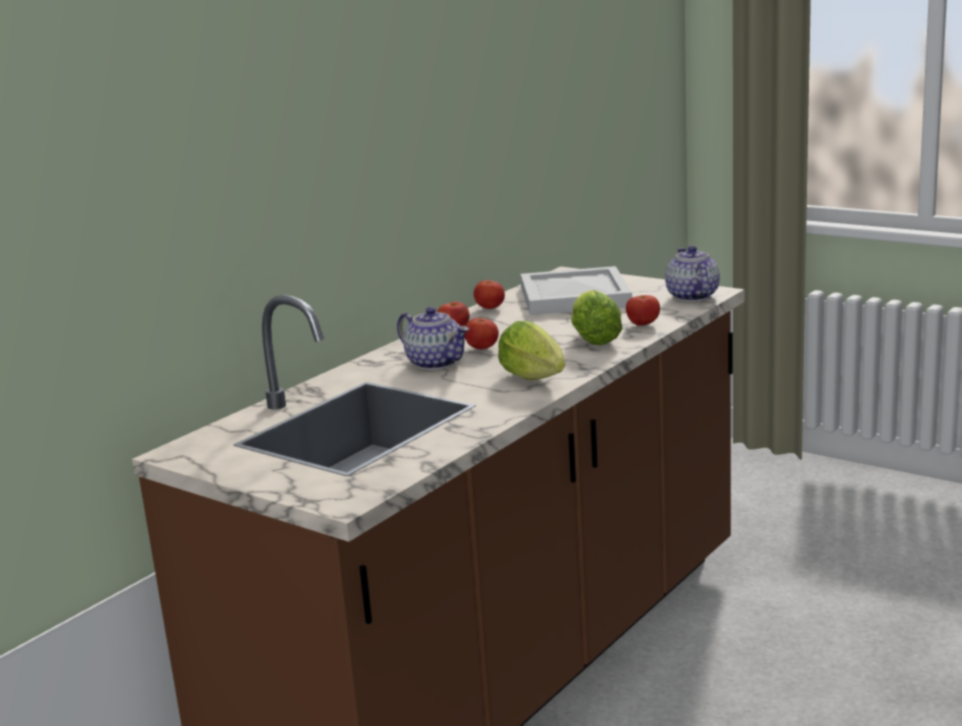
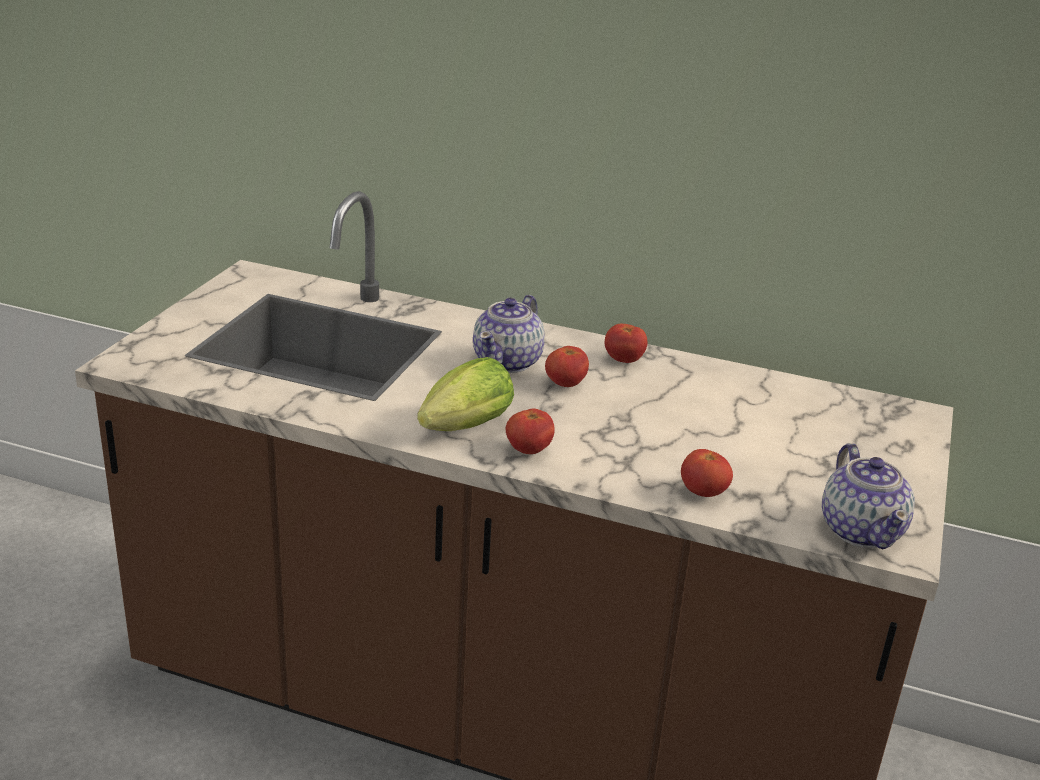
camera: 70 degrees right, 10 degrees up
tomato [474,280,505,309] -> tomato moved to [506,409,555,454]
white tray [520,266,632,315] -> none
lettuce [571,290,623,345] -> none
teapot [665,246,720,302] -> teapot turned 105 degrees clockwise [822,443,915,549]

